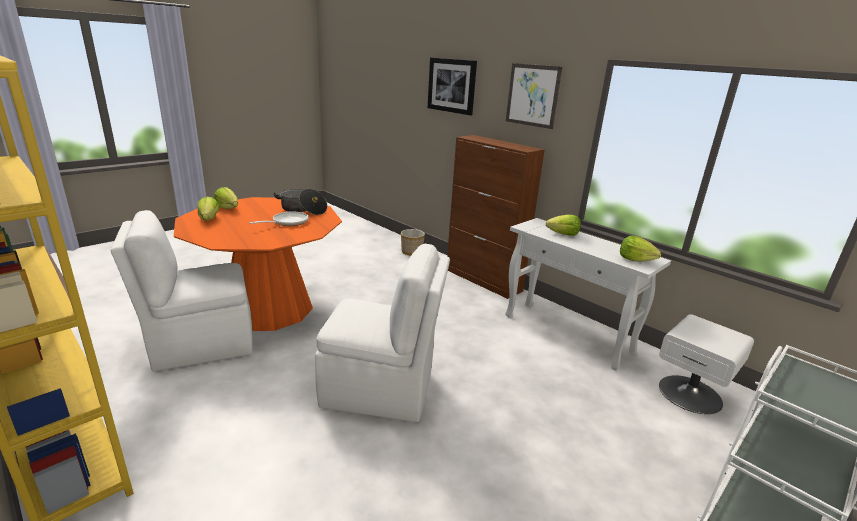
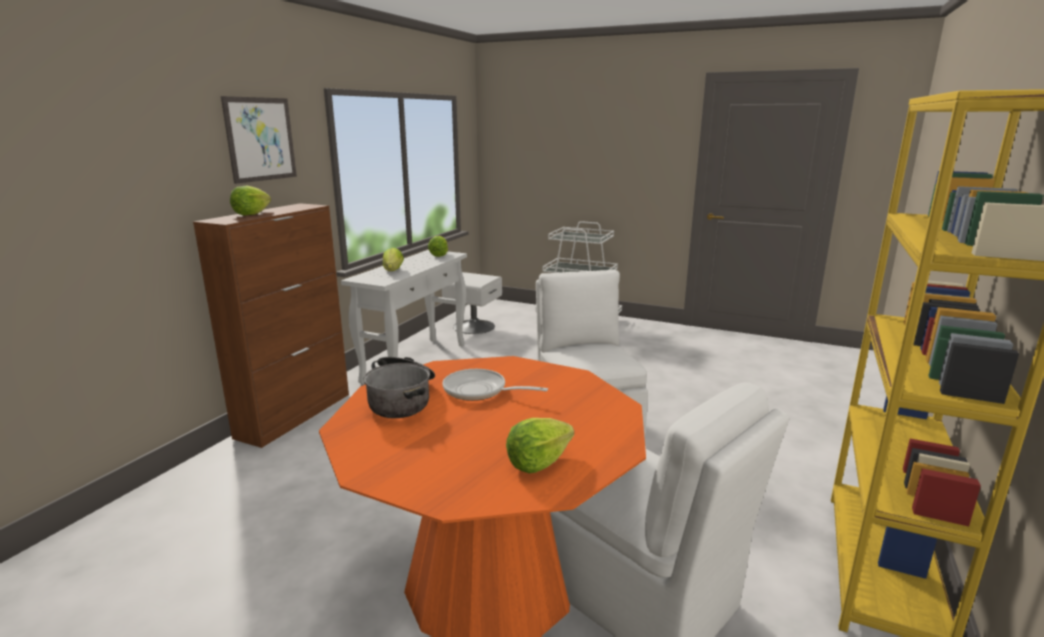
camera: 110 degrees left, 5 degrees down
lettuce [214,187,238,209] -> lettuce moved to [230,185,271,215]
planter [401,229,425,256] -> none
picture [428,57,477,116] -> none

